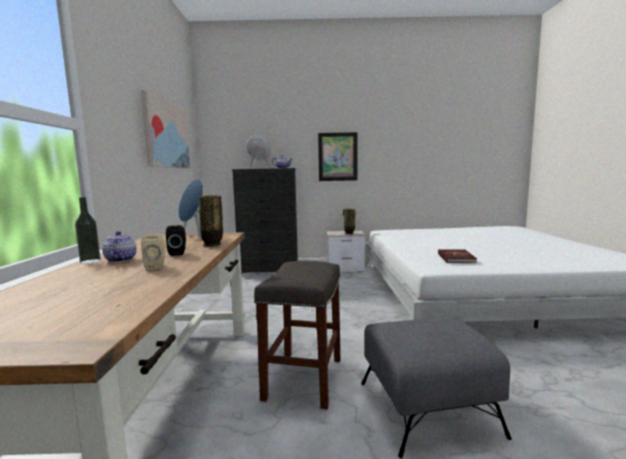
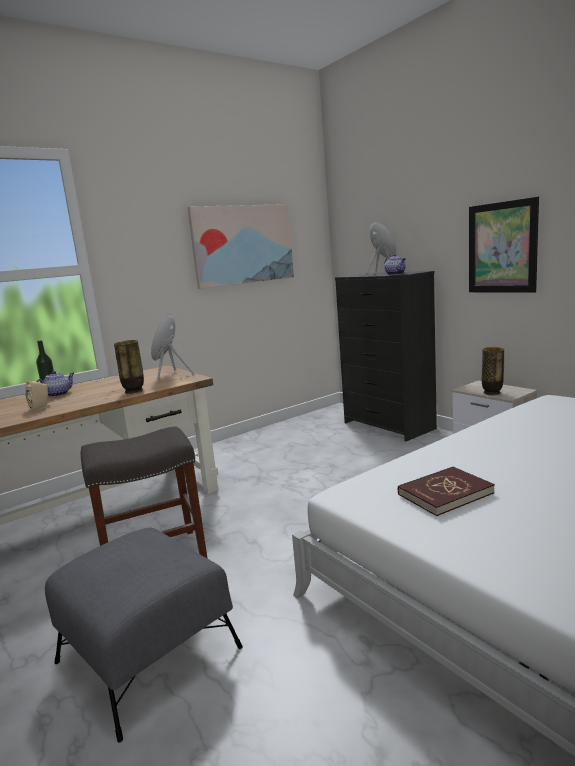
camera: 55 degrees right, 5 degrees up
black speaker [166,225,186,256] -> none

